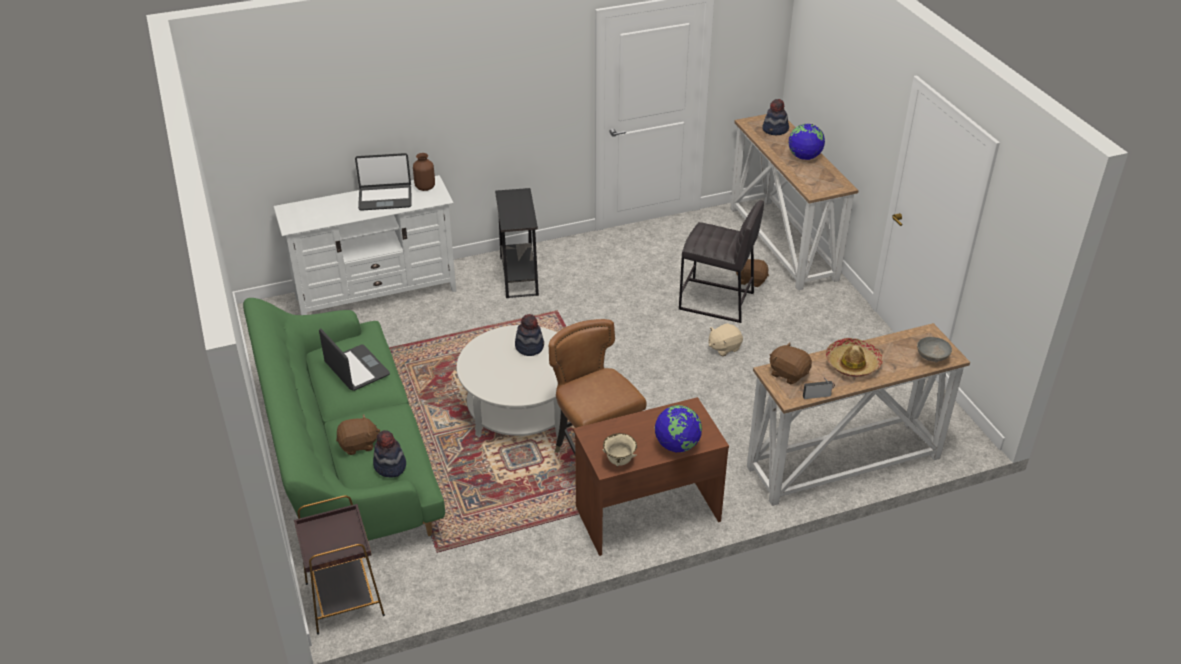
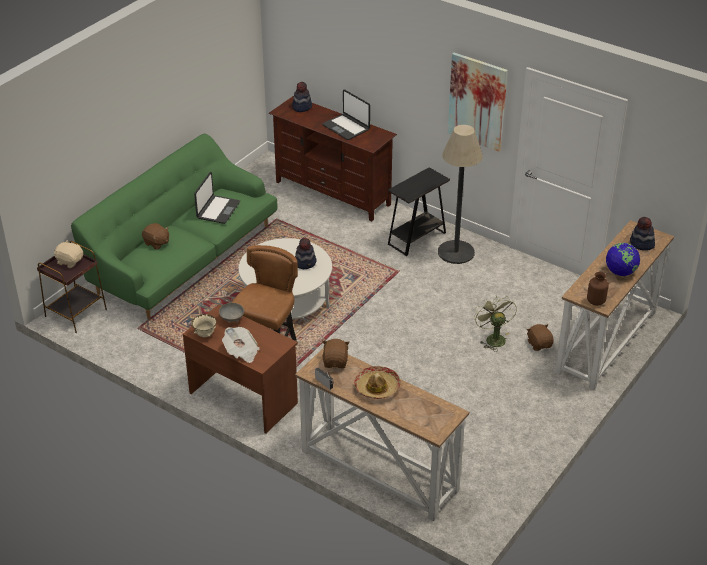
camera: 55 degrees right, 0 degrees up
white tv stand [273,175,456,315] -> brown tv stand [269,96,397,222]
hat [373,430,406,478] -> hat moved to [292,82,312,112]
brown vase [413,153,435,191] -> brown vase moved to [587,272,609,306]
globe [654,405,702,452] -> newspaper [222,327,260,363]
grey stool [679,200,764,323] -> green fan [474,295,517,352]
beige plush toy [709,323,743,356] -> beige plush toy moved to [54,240,83,268]
grey bowl [917,337,952,363] -> grey bowl moved to [219,303,244,322]
none -> floor lamp [438,125,483,264]
none -> picture [448,53,508,152]

